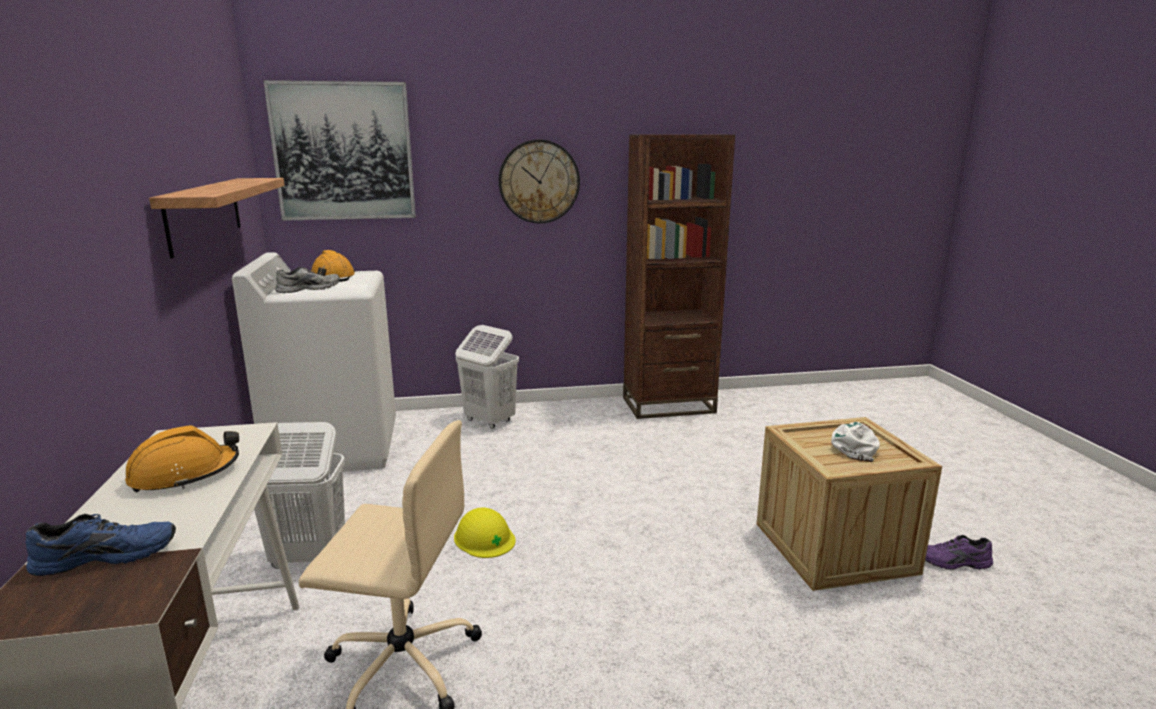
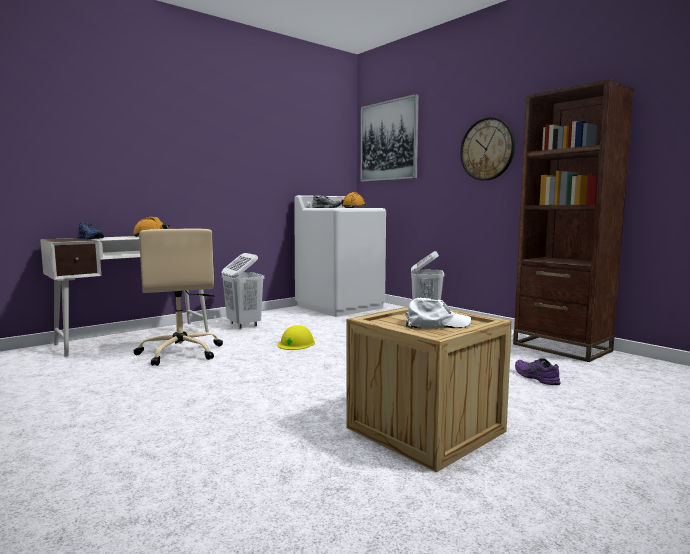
camera: 60 degrees right, 10 degrees down
shelf [149,178,285,258] -> none
purple shoe [925,535,993,570] -> purple shoe moved to [515,358,561,385]

